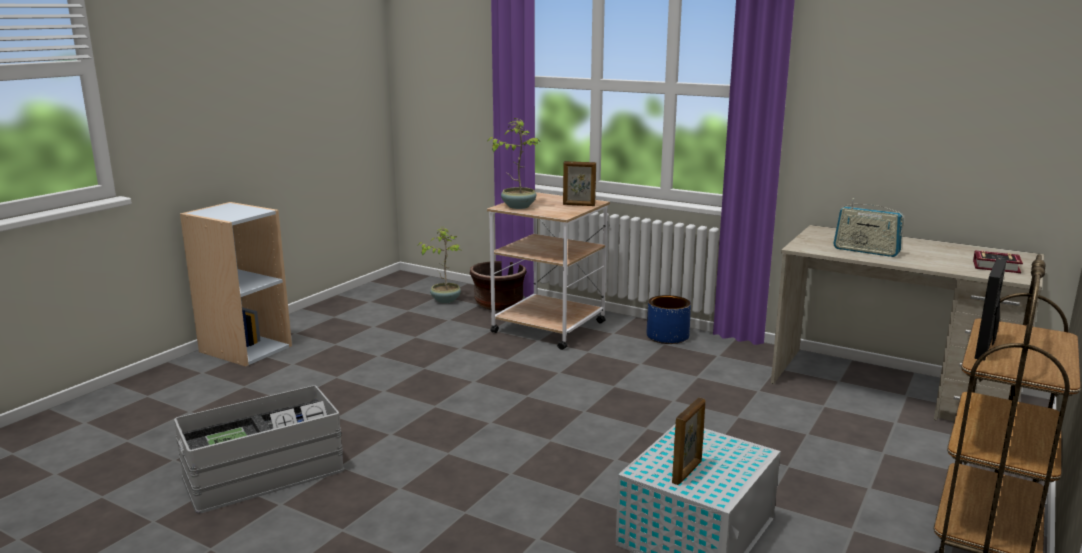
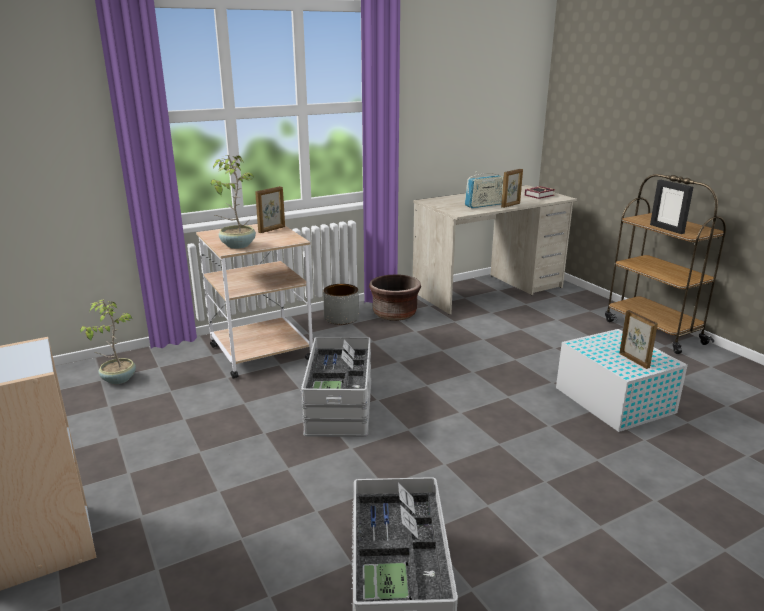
camera: 60 degrees left, 5 degrees up
brown planter [470,261,527,310] -> brown planter moved to [369,275,421,321]
blue planter [647,295,691,344] -> grey planter [323,284,359,325]
none -> grey storage box [300,337,371,437]
none -> picture frame [501,169,523,208]

